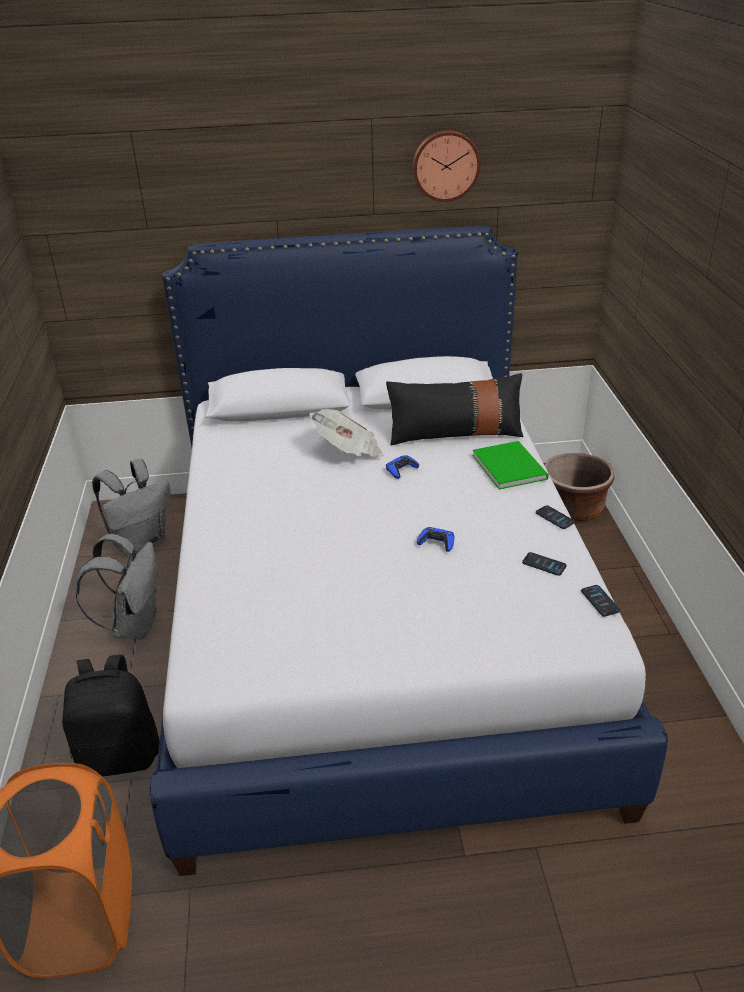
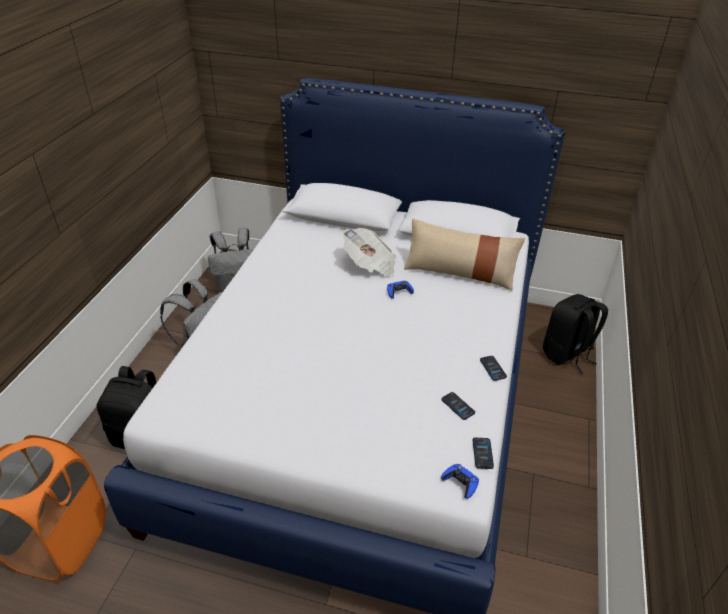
camera: 20 degrees right, 5 degrees up
black pillow [386,373,524,445] -> beige pillow [404,218,525,291]
wall clock [412,130,480,202] -> none
blue game controller [417,527,454,552] -> blue game controller moved to [441,464,479,498]
green book [472,441,549,489] -> none
brown planter [544,453,615,521] -> black backpack [543,294,608,374]

